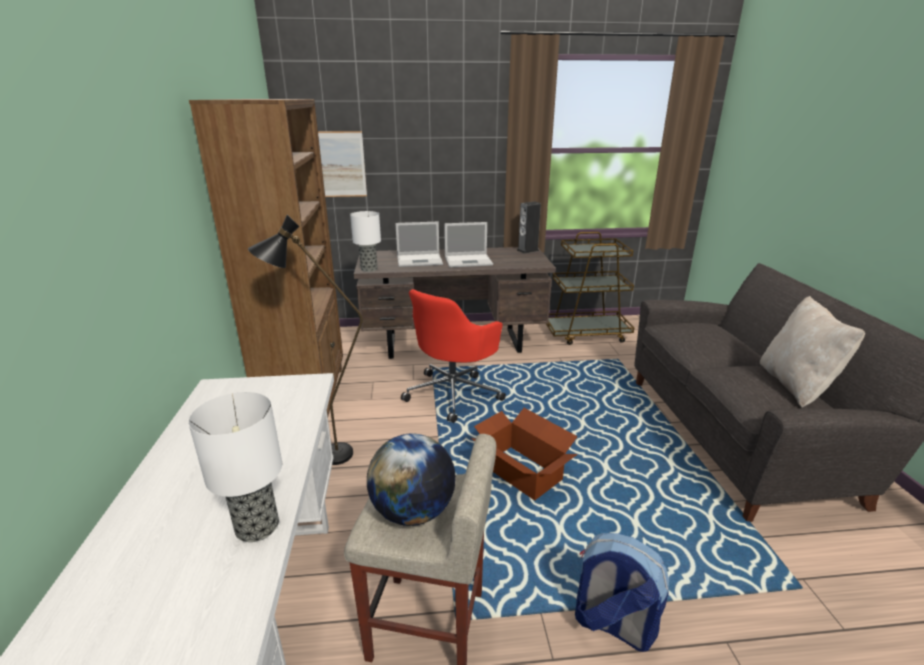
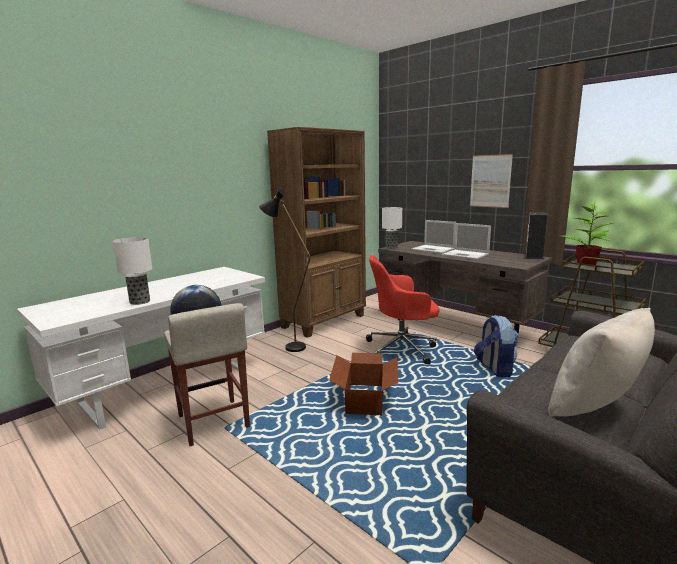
camera: 50 degrees right, 10 degrees down
picture [318,131,367,197] -> picture moved to [470,154,513,208]
backpack [575,533,669,652] -> backpack moved to [474,315,519,377]
none -> potted plant [561,204,612,265]

